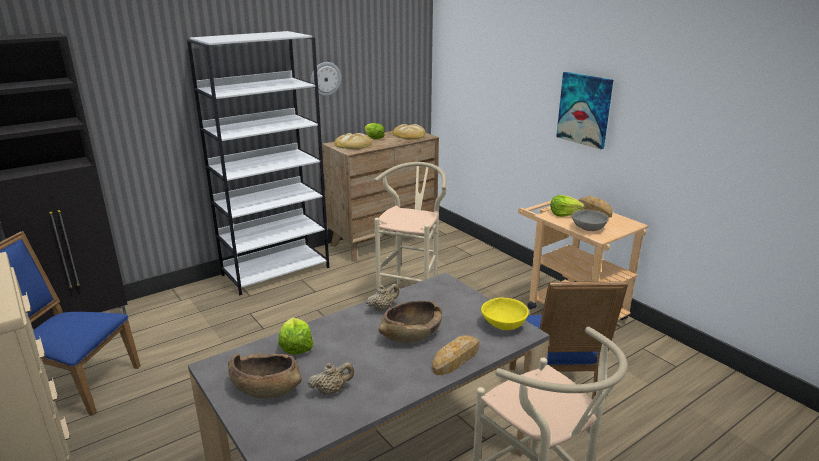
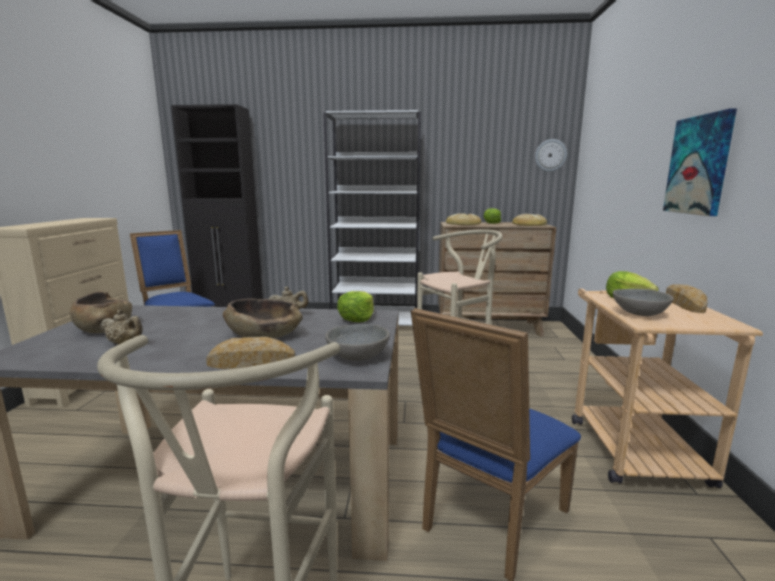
camera: 40 degrees right, 10 degrees down
lettuce [278,317,314,355] -> lettuce moved to [337,291,374,322]
wall clock [311,62,341,96] -> wall clock moved to [535,139,567,172]
yellow bowl [481,298,529,330] -> grey bowl [325,324,390,361]

